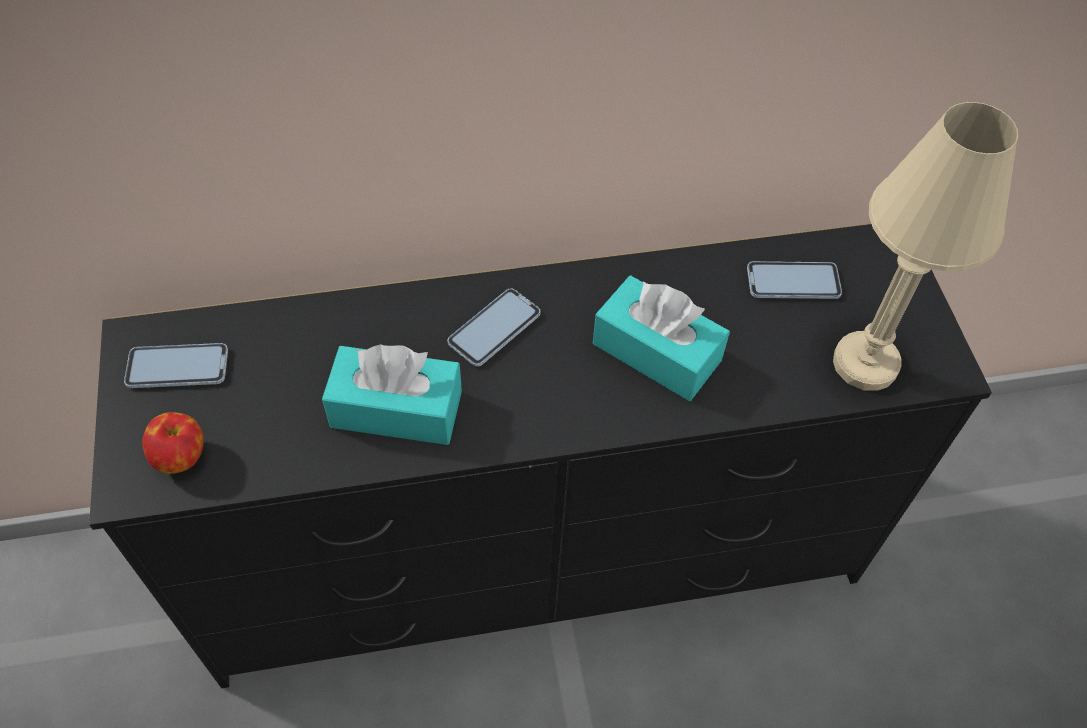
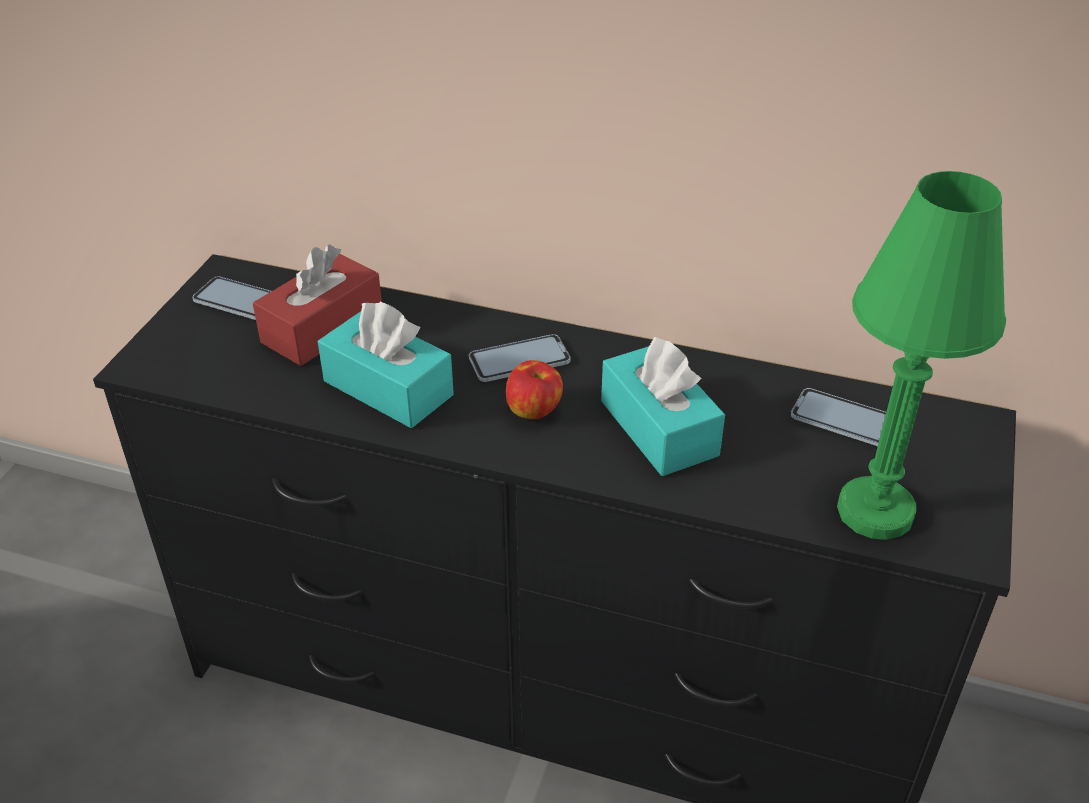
camera: 30 degrees right, 15 degrees down
apple [142,412,204,474] -> apple moved to [506,360,563,419]
beige table lamp [833,102,1018,391] -> green table lamp [837,171,1006,540]
none -> red tissue box [253,245,382,366]

